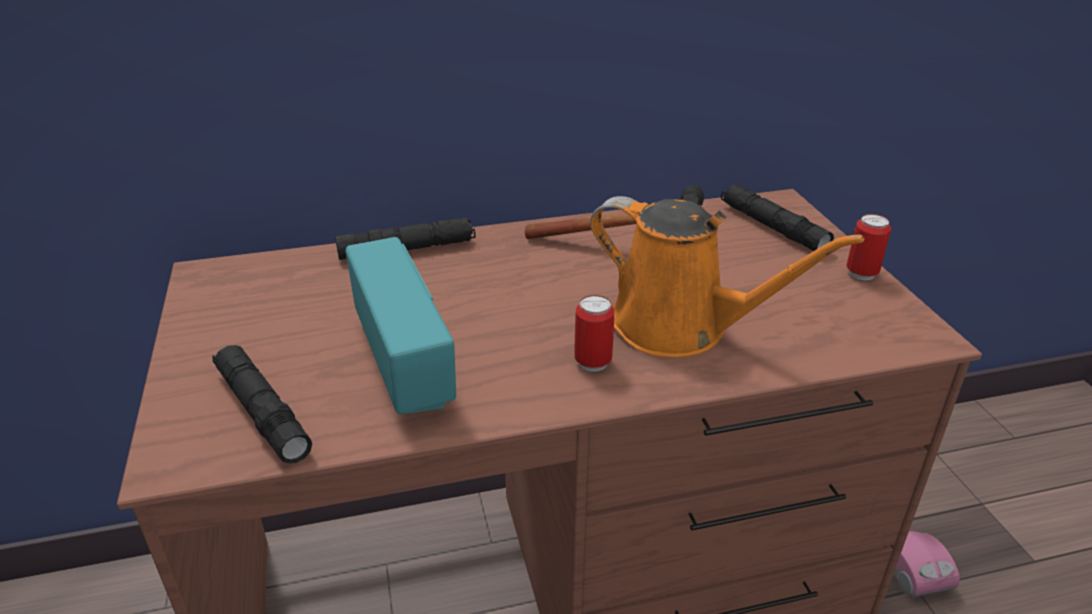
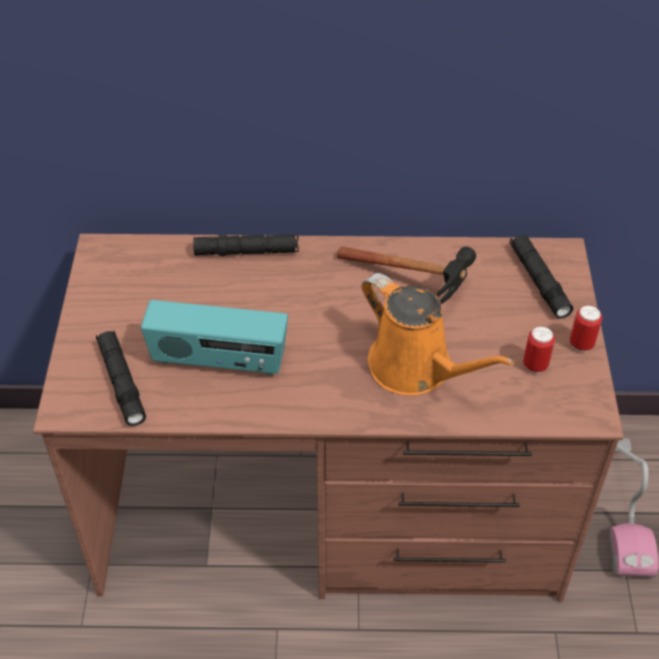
camera: 15 degrees right, 15 degrees up
radio [346,237,456,414] -> radio turned 105 degrees clockwise [141,300,288,375]
can [574,295,615,372] -> can moved to [523,326,555,373]

